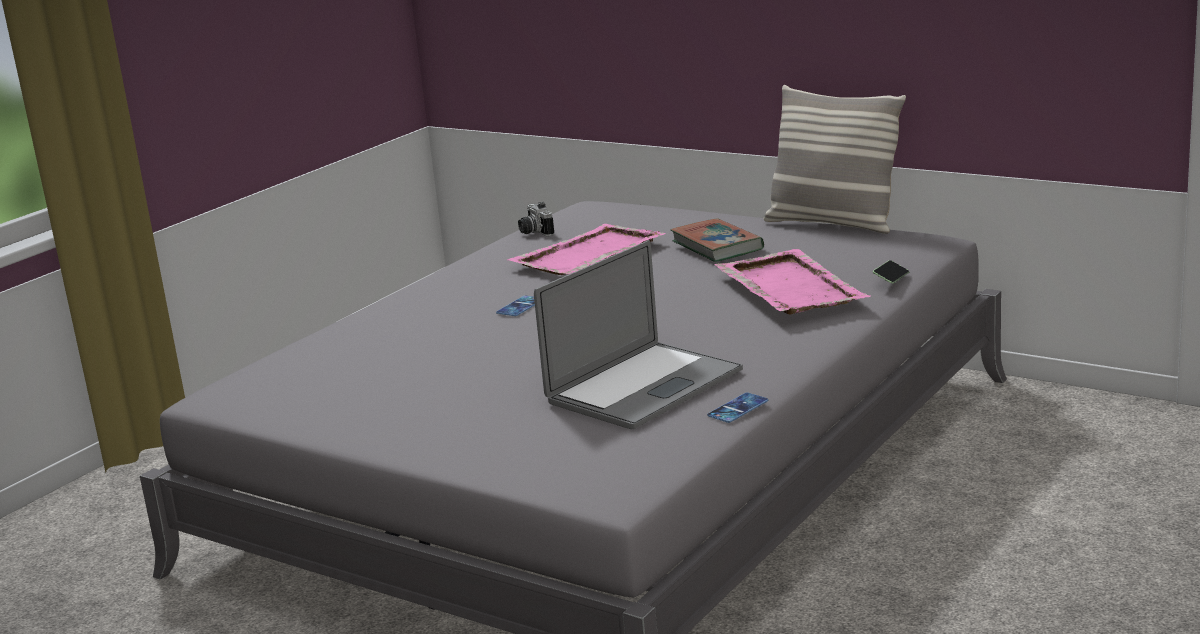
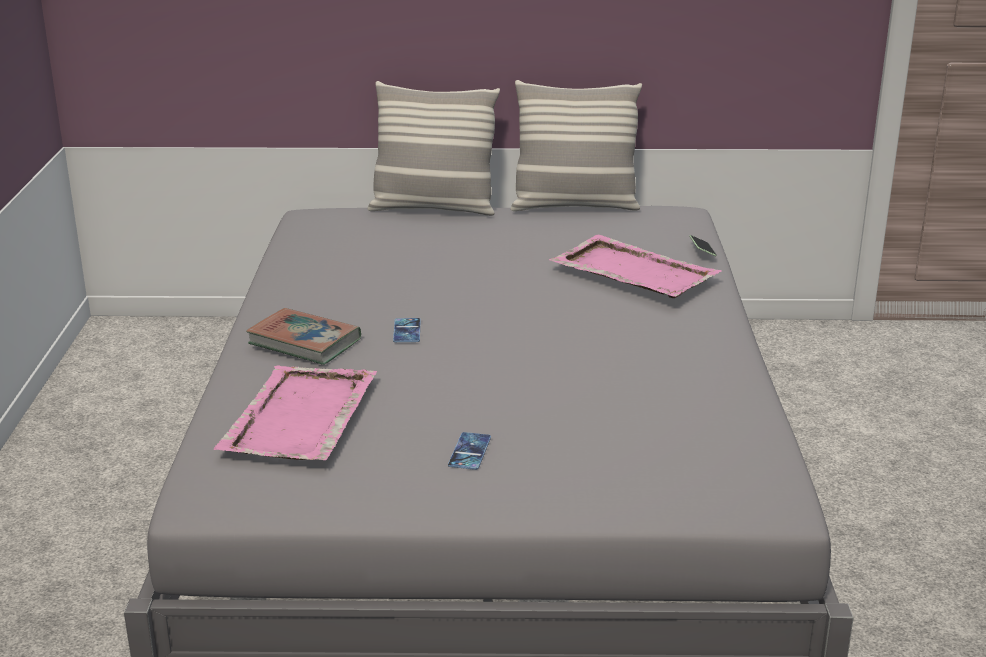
camera: 35 degrees left, 5 degrees up
pink tray [508,224,666,275] -> pink tray moved to [214,365,377,460]
camera [518,202,554,236] -> none
laptop [534,240,743,429] -> none
book [671,219,764,262] -> book moved to [246,308,361,365]
phone [707,393,768,423] -> phone moved to [448,432,491,470]
none -> pillow [368,81,500,216]

